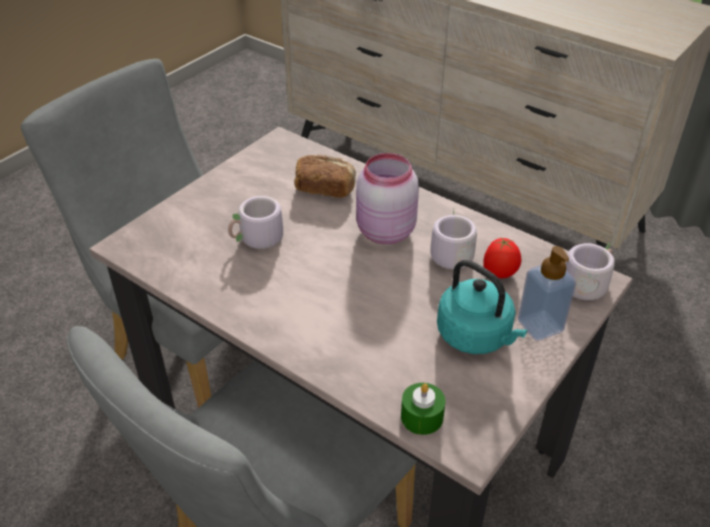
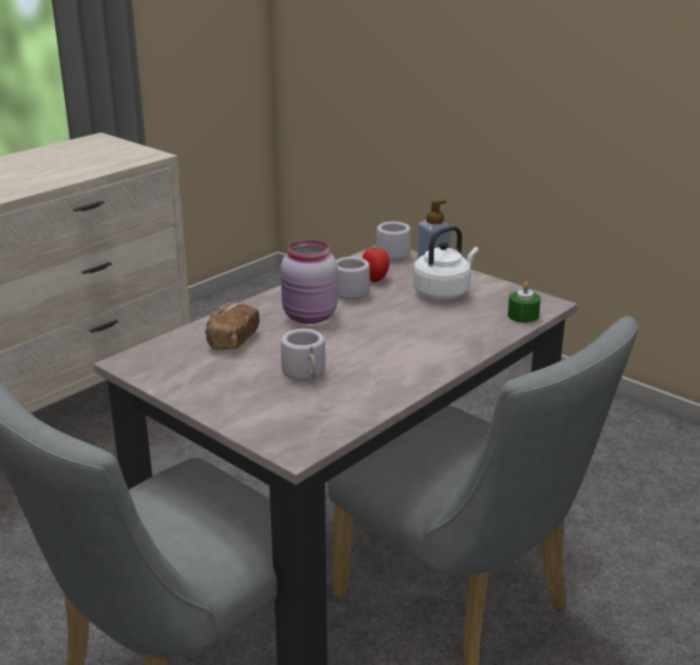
camera: 85 degrees left, 15 degrees down
turquoise kettle [437,260,528,354] -> white kettle [413,226,479,300]

